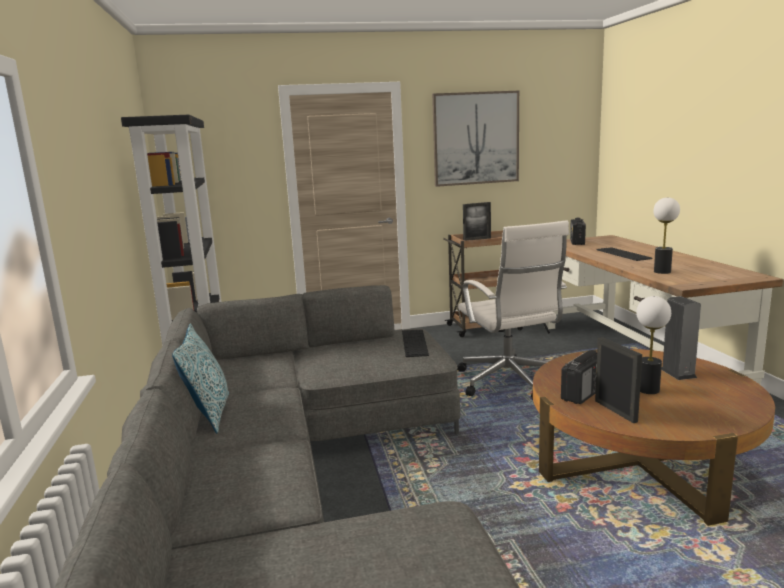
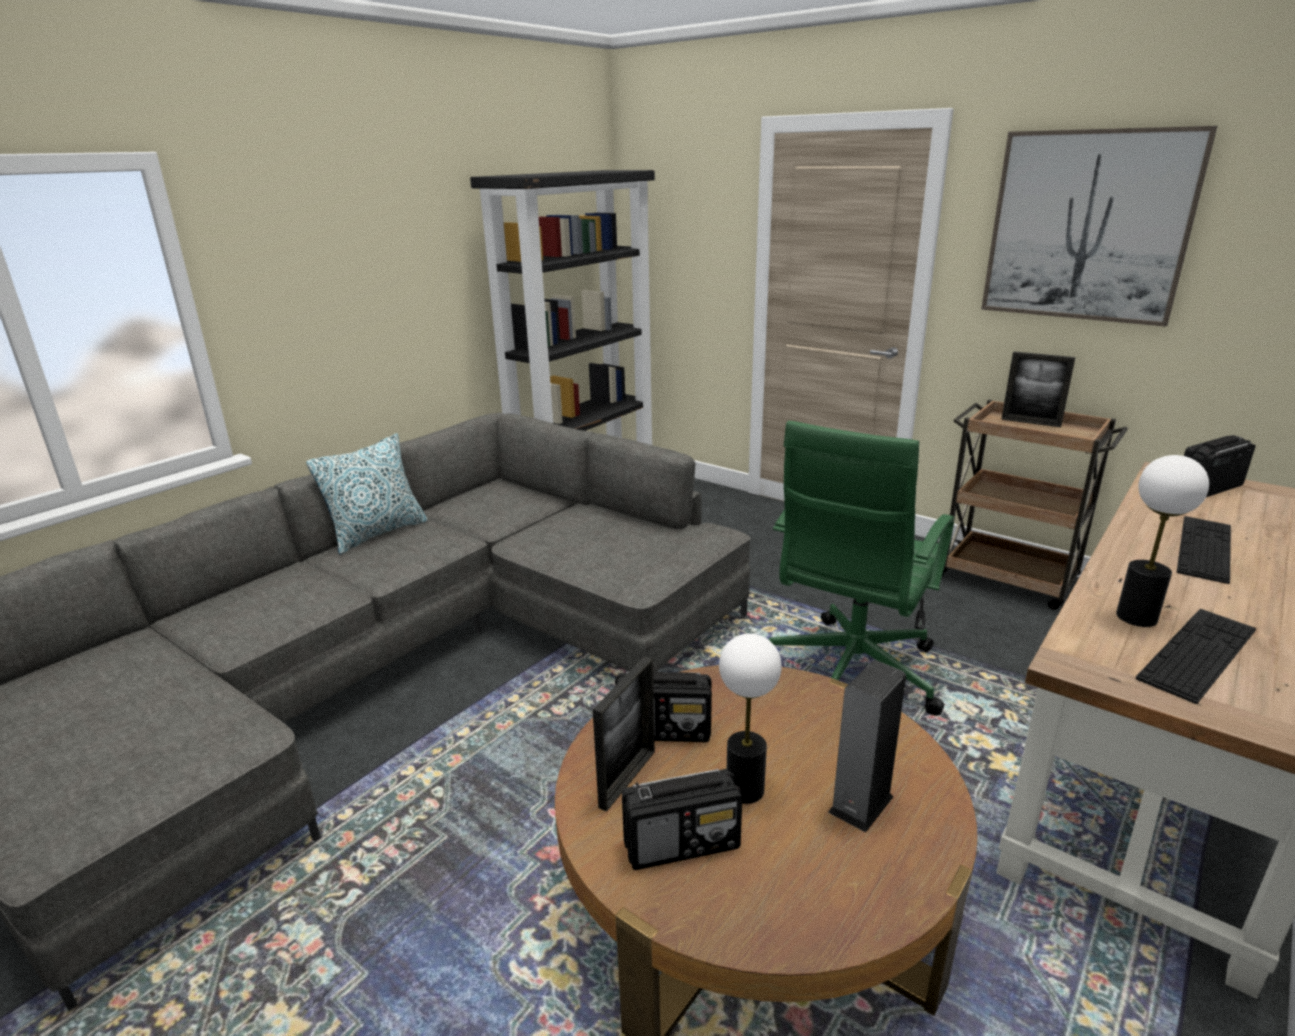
camera: 50 degrees right, 10 degrees up
keyboard [402,330,429,357] -> keyboard moved to [1136,609,1256,704]
white office chair [457,221,569,400] -> green office chair [769,421,954,716]
none -> radio [622,769,742,870]

